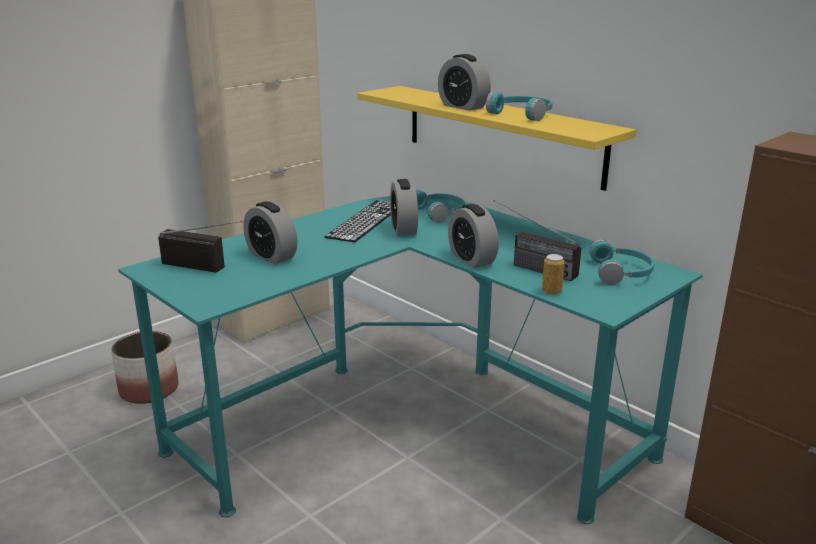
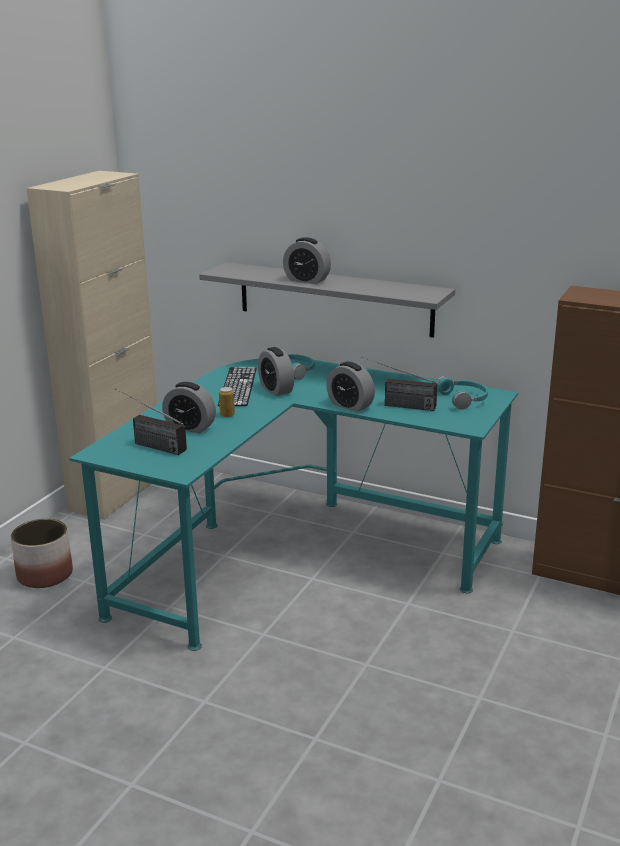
camera: 20 degrees left, 0 degrees up
radio [158,221,243,273] -> radio turned 150 degrees counterclockwise [115,389,187,455]
yellow shelf [357,86,636,191] -> grey shelf [199,262,455,338]
turquoise headphones [486,92,553,121] -> none
can [542,254,565,295] -> can moved to [219,387,235,417]

